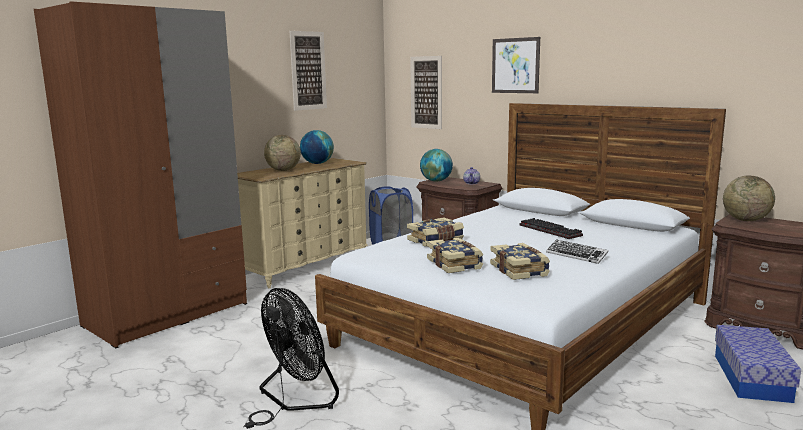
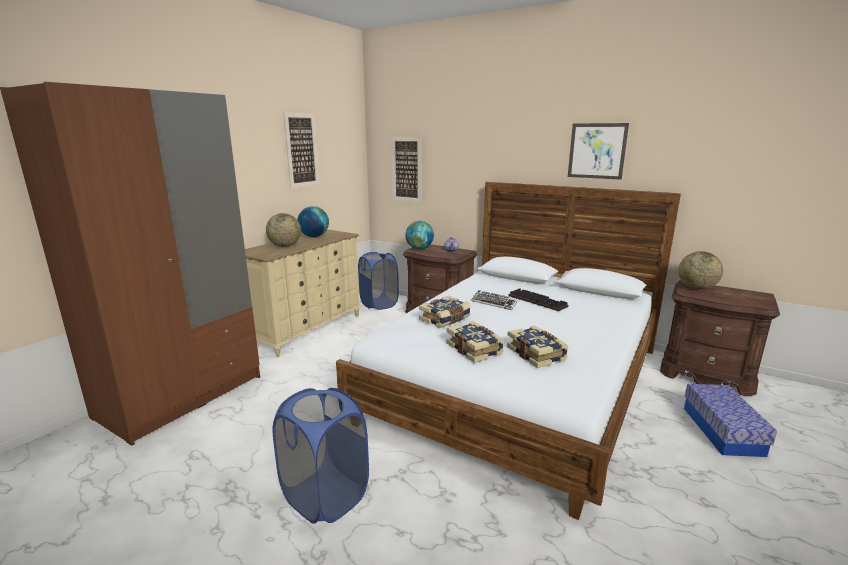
camera: 10 degrees left, 5 degrees up
black fan [243,288,339,429] -> blue laundry basket [272,388,369,524]
picture [492,37,540,93] -> picture moved to [568,123,629,180]
keyboard [546,239,609,264] -> keyboard moved to [471,290,519,310]

